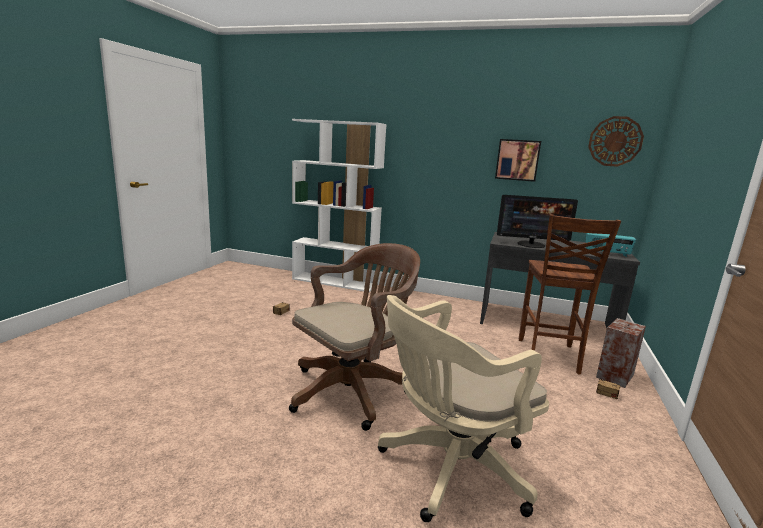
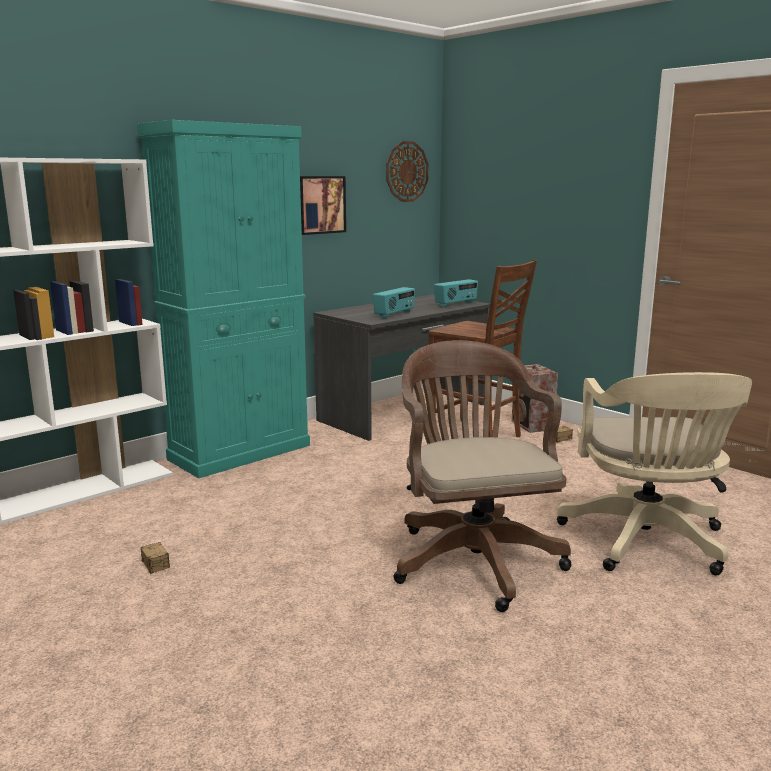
camera: 60 degrees left, 0 degrees up
monitor [497,195,578,248] -> radio [373,287,415,318]
none -> turquoise cabinet [137,120,310,478]

